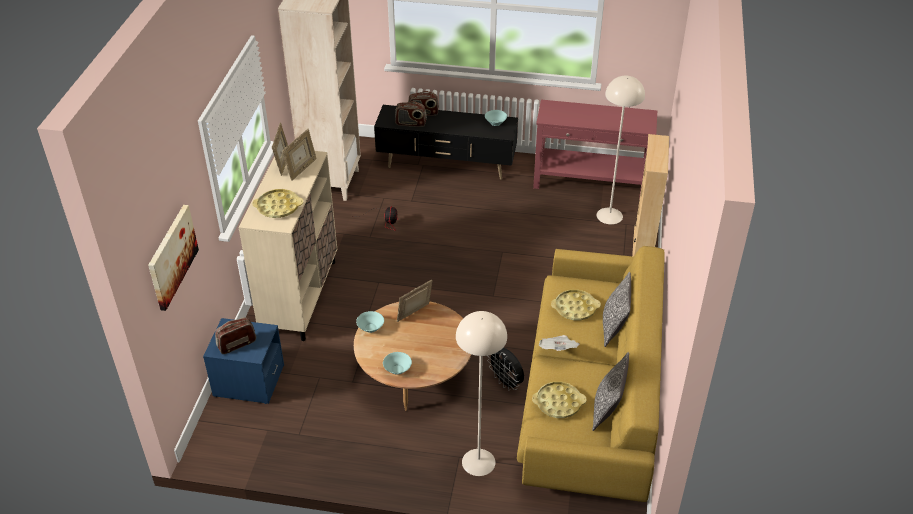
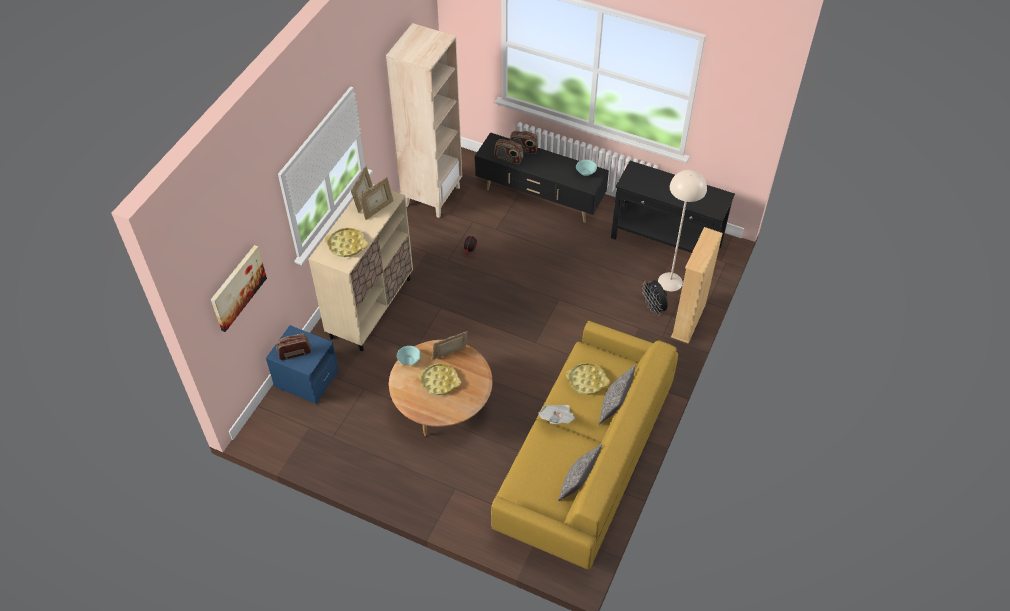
camera: 15 degrees right, 10 degrees up
turquoise bowl [383,352,412,375] -> none
beige floor lamp [456,311,507,476] -> none
black fan [487,348,524,391] -> black fan moved to [642,280,667,316]
yellow tray [532,381,586,418] -> yellow tray moved to [418,364,461,395]
red console table [533,100,657,200] -> black console table [611,161,735,253]

